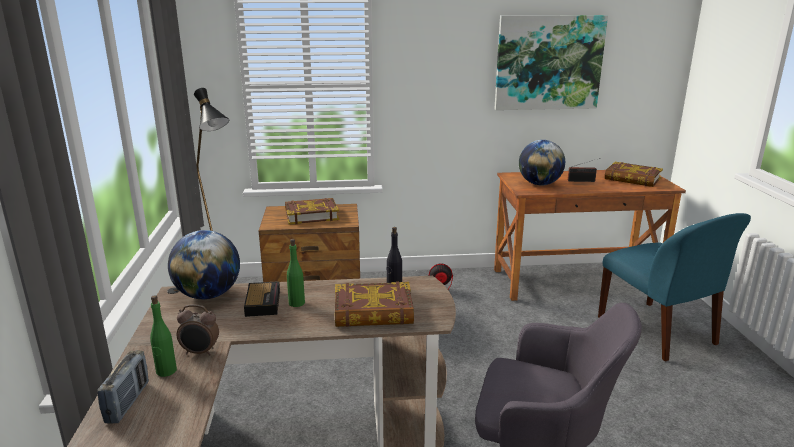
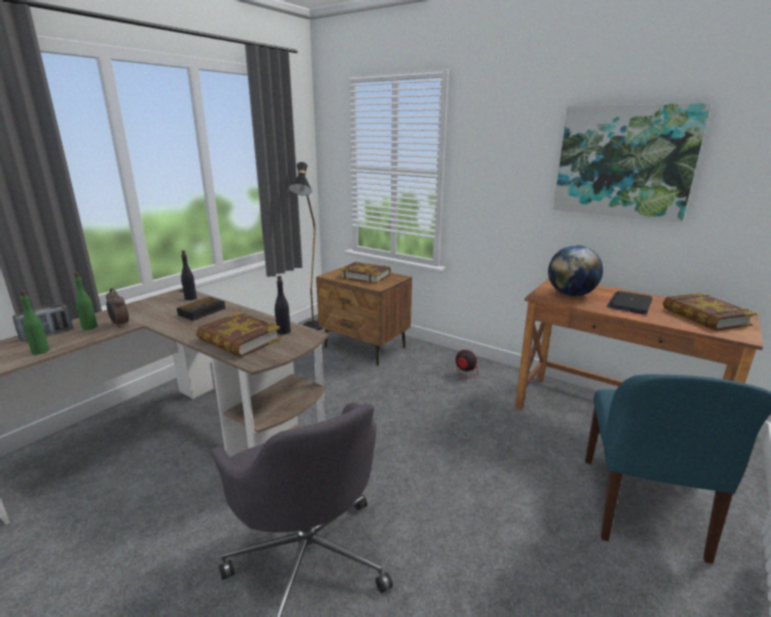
camera: 40 degrees right, 0 degrees up
globe [168,230,240,299] -> black bottle [181,250,197,300]
green bottle [287,239,305,307] -> green bottle moved to [20,290,49,355]
radio [568,158,600,182] -> laptop [607,291,652,314]

